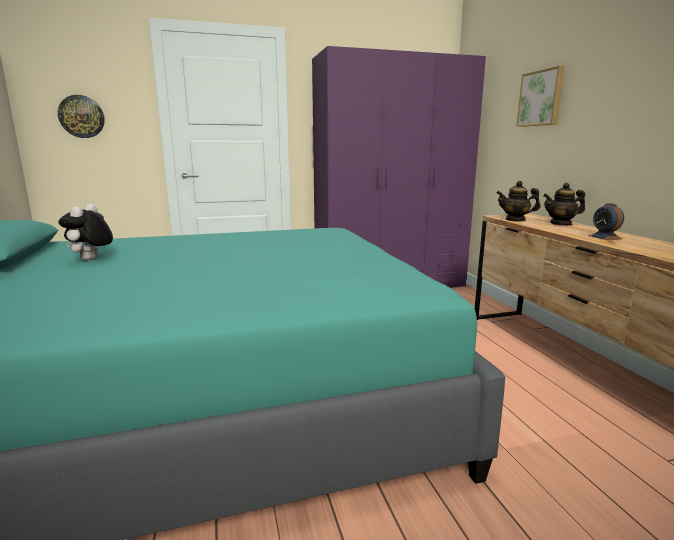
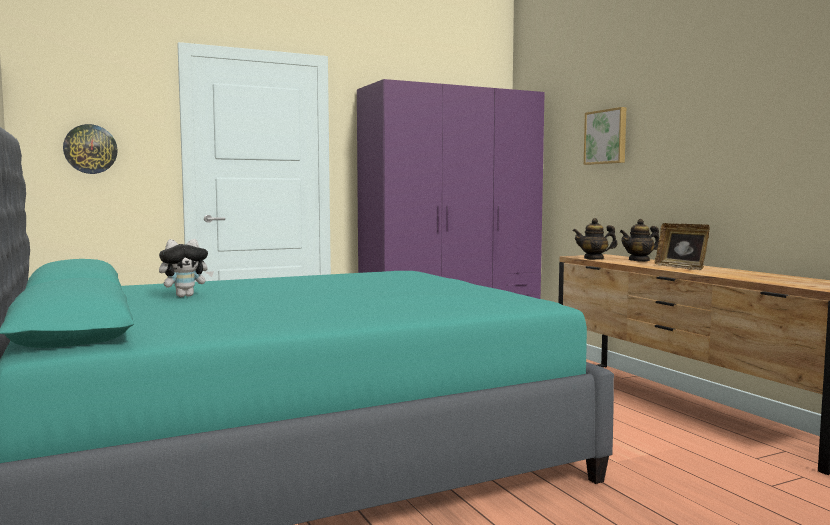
camera: 10 degrees left, 10 degrees down
plush toy [58,204,113,260] -> plush toy turned 120 degrees counterclockwise [159,239,214,297]
alarm clock [588,203,624,240] -> picture frame [655,223,710,270]

